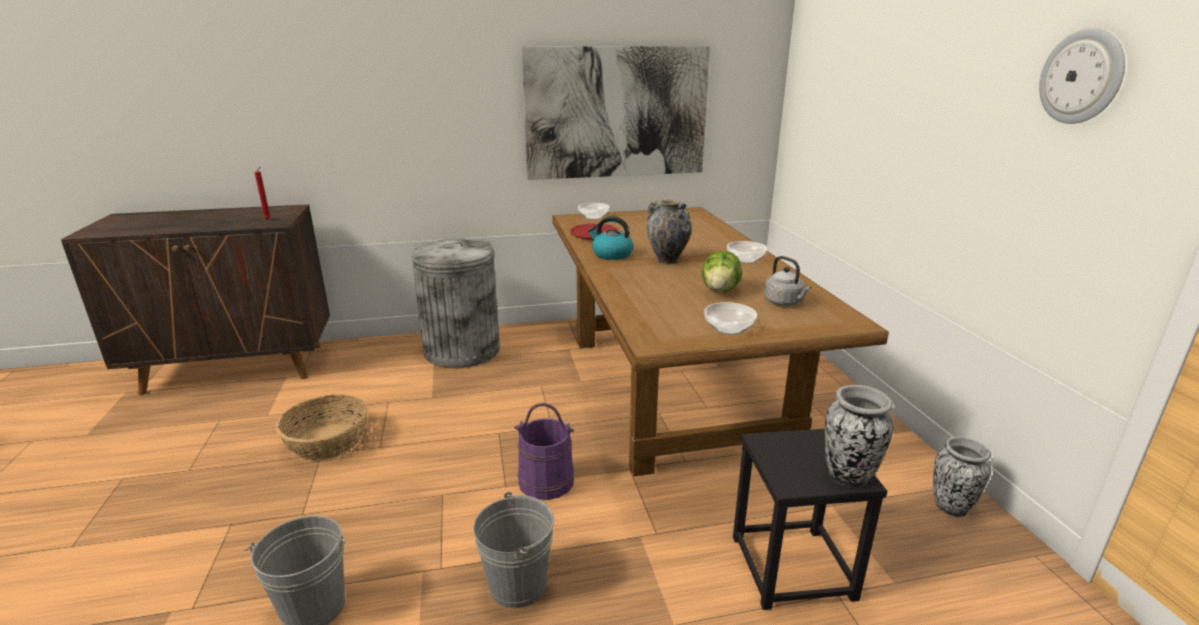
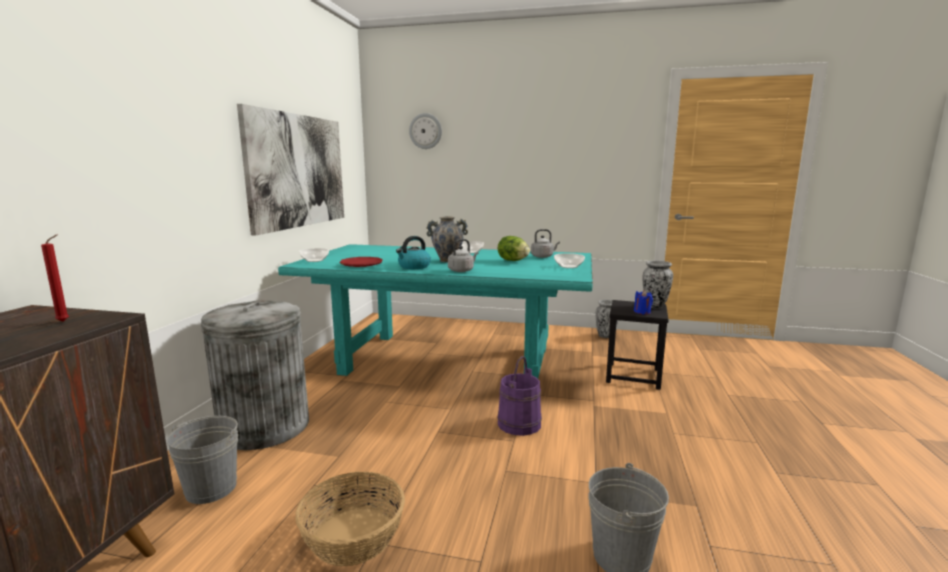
camera: 65 degrees left, 10 degrees down
grey bucket [474,491,554,608] -> grey bucket moved to [167,416,238,504]
brown dining table [552,207,889,476] -> turquoise dining table [278,244,593,378]
wall clock [1039,28,1125,124] -> wall clock moved to [409,113,442,149]
none -> grey kettle [448,239,479,272]
none -> blue candle [634,290,653,315]

